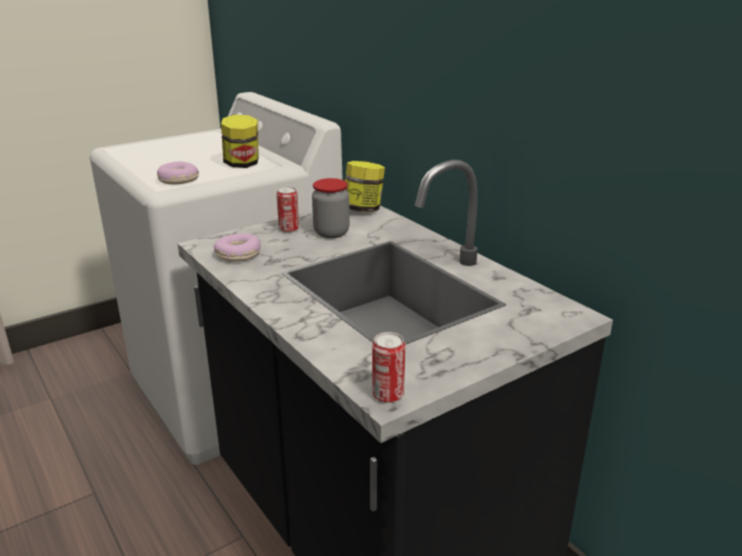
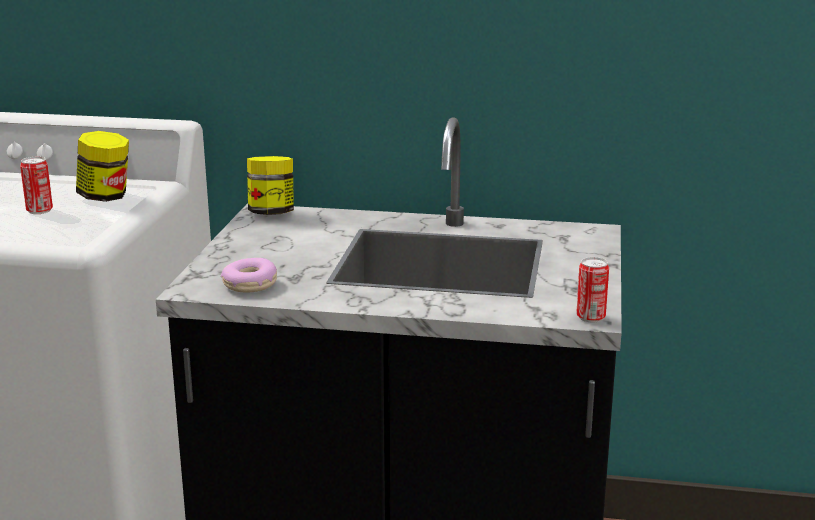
camera: 45 degrees left, 5 degrees down
donut [157,162,199,185] -> none
can [276,187,299,233] -> can moved to [20,157,53,214]
jar [312,178,350,238] -> none

